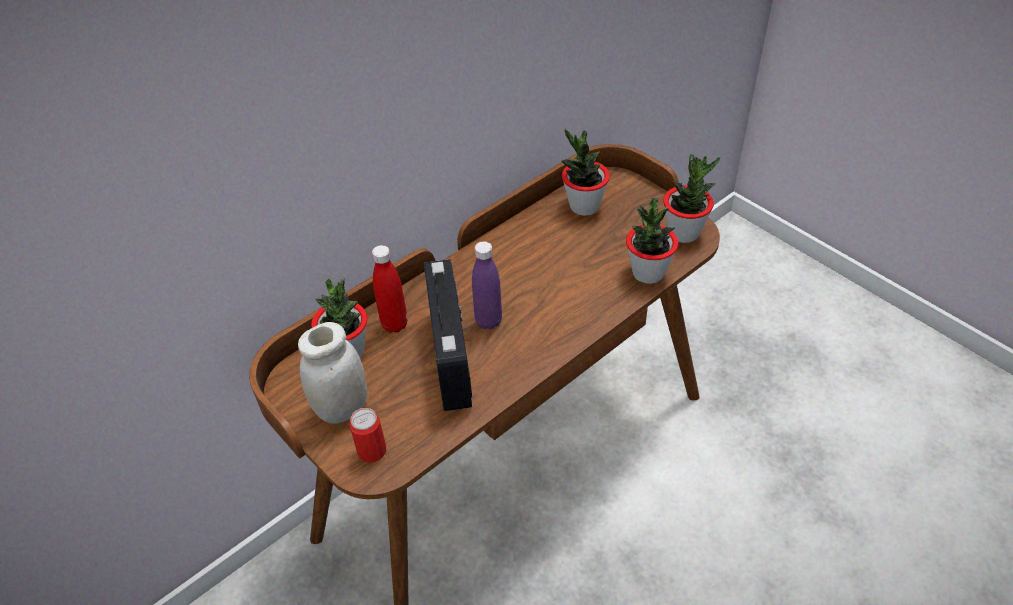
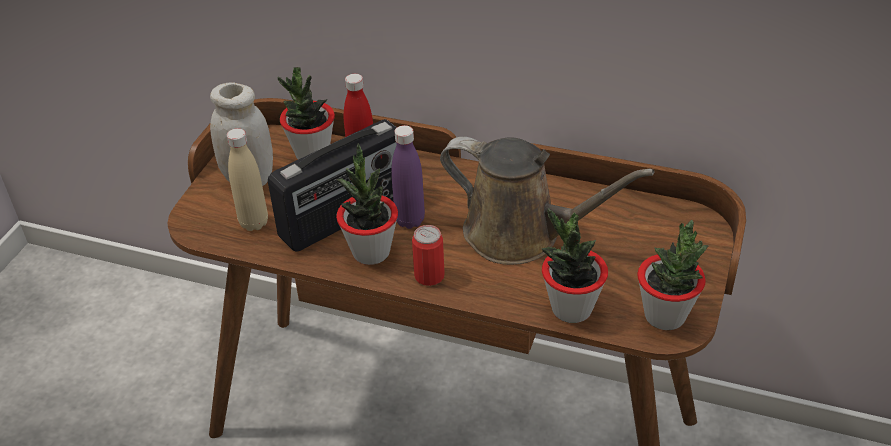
camera: 60 degrees right, 5 degrees down
can [350,408,386,463] -> can moved to [412,225,445,286]
potted plant [561,128,610,216] -> potted plant moved to [336,144,398,265]
none -> beige bottle [227,128,268,231]
none -> brown watering can [440,137,655,265]

